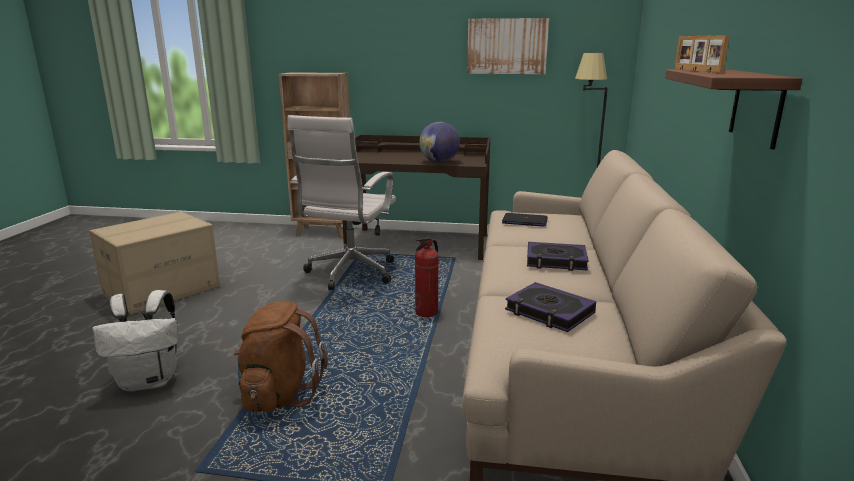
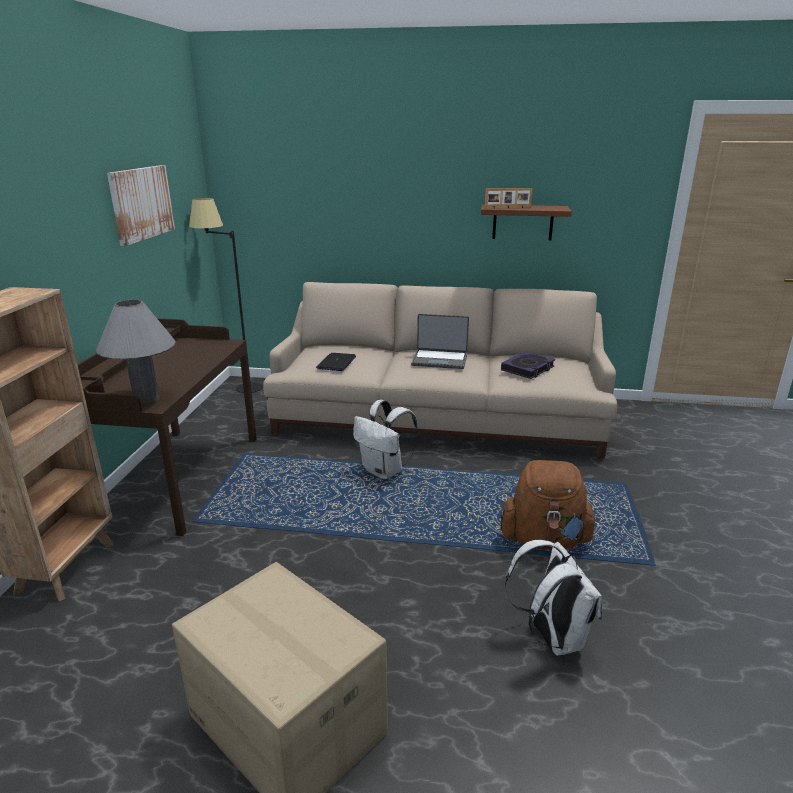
camera: 90 degrees left, 5 degrees up
white office chair [287,115,396,290] -> none
fire extinguisher [415,237,439,317] -> white backpack [353,400,419,479]
globe [419,122,460,163] -> none
book [527,242,589,271] -> laptop [411,314,469,369]
none -> grey table lamp [96,300,176,404]

